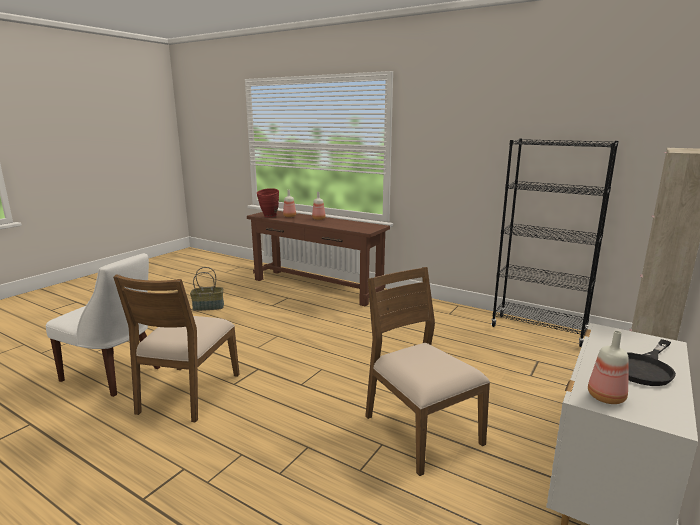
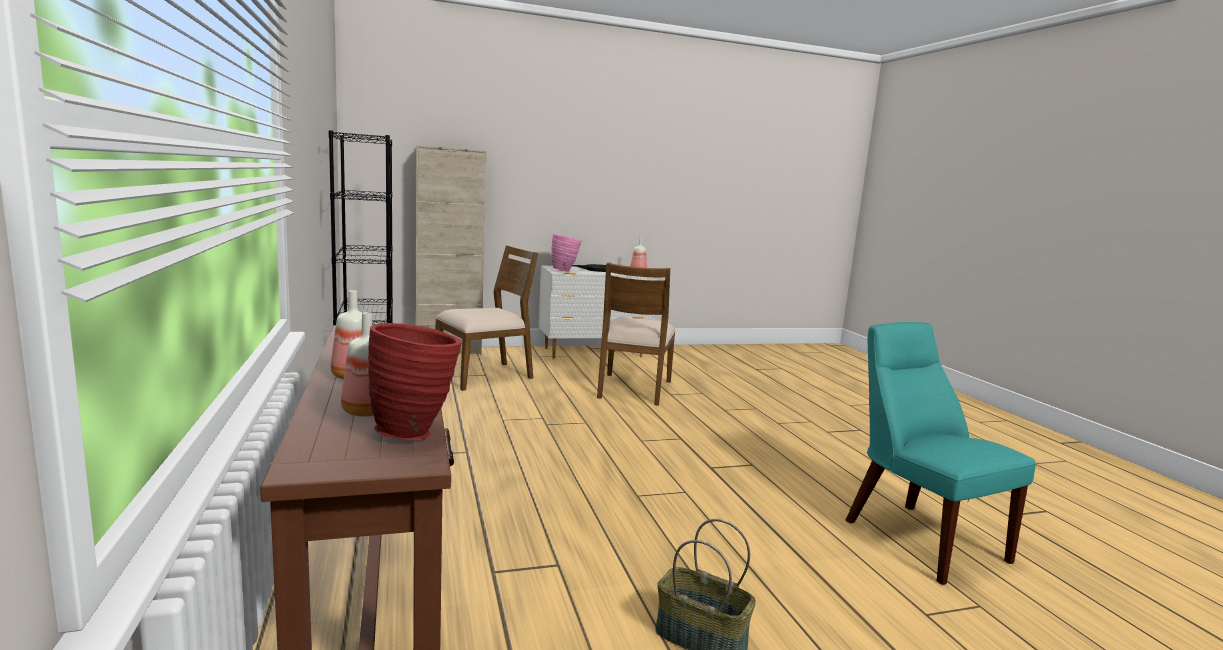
camera: 140 degrees left, 5 degrees down
white chair [46,253,160,397] -> turquoise chair [846,322,1036,585]
brown chair [113,275,240,422] -> brown chair moved to [435,245,538,391]
none -> pink vase [551,234,581,272]

